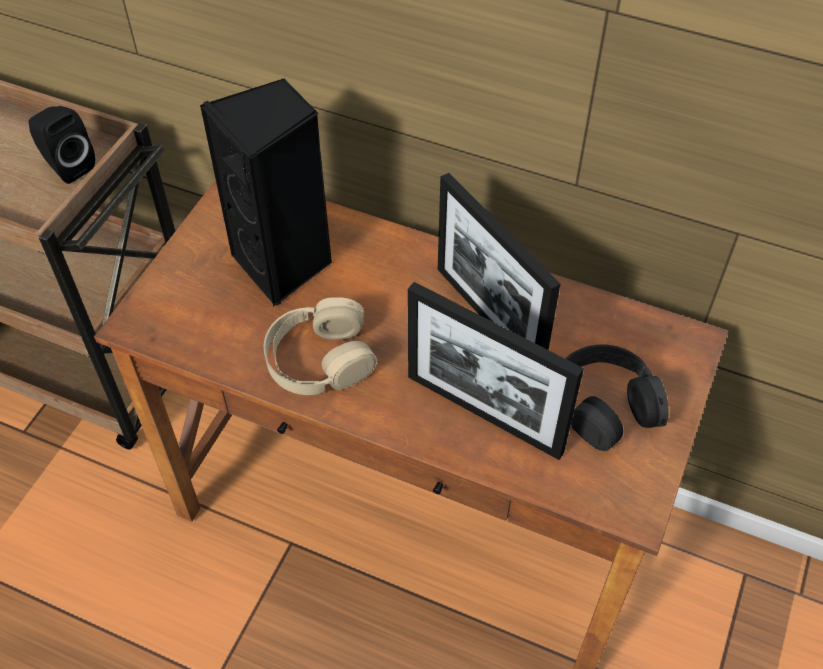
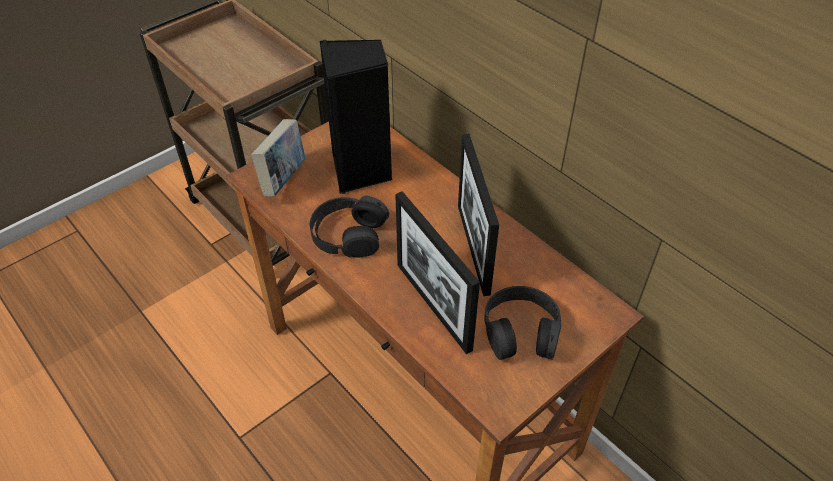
camera: 25 degrees right, 5 degrees down
black speaker [28,106,95,184] -> none
beige headphones [264,298,377,395] -> black headphones [310,196,389,258]
none -> book [251,119,305,197]

